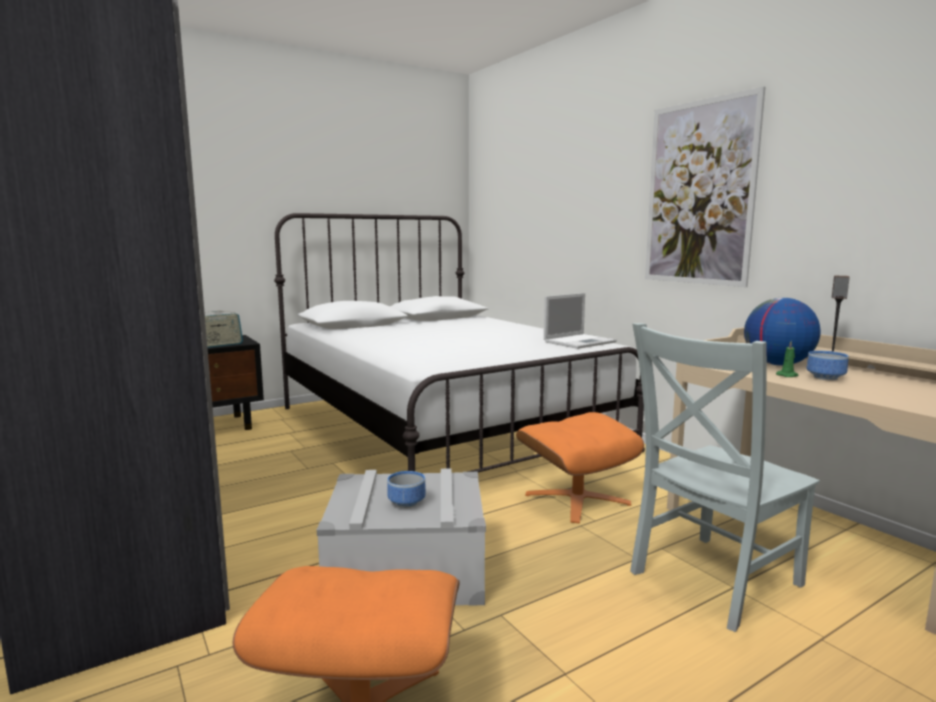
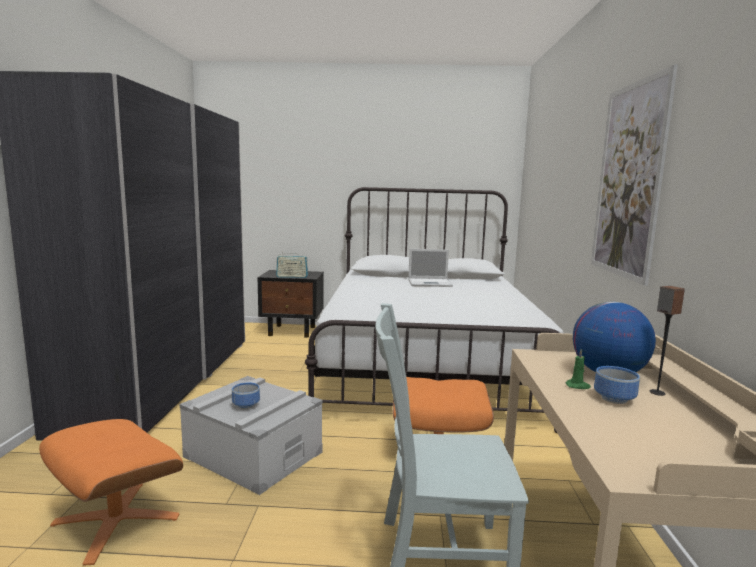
camera: 35 degrees right, 0 degrees up
laptop [544,293,617,349] -> laptop moved to [408,249,453,287]

